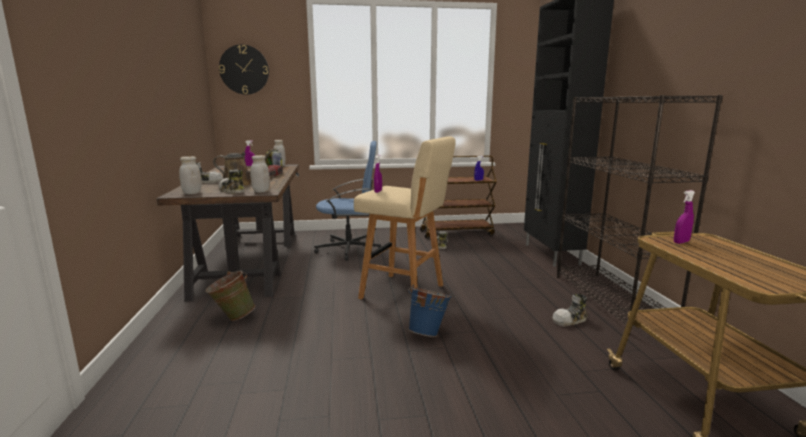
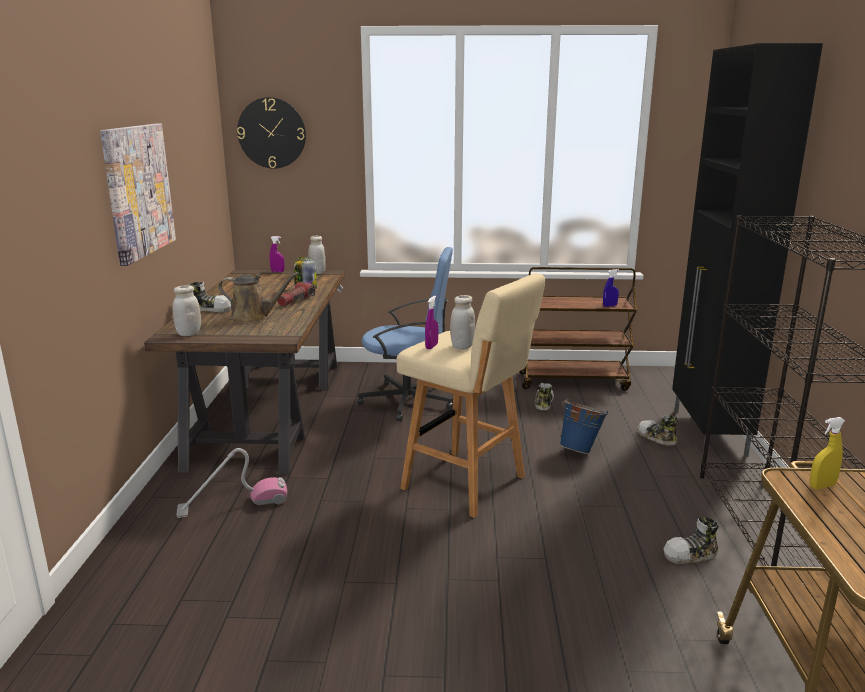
camera: 10 degrees right, 5 degrees up
green bucket [205,271,255,321] -> vacuum cleaner [176,448,287,518]
shoe [218,169,244,194] -> shoe moved to [637,414,678,446]
white jar [250,155,270,193] -> white jar moved to [450,295,475,350]
blue bucket [408,285,452,337] -> blue bucket moved to [559,398,608,454]
purple spray bottle [674,190,695,244] -> yellow spray bottle [810,417,845,489]
none -> picture [100,124,176,266]

